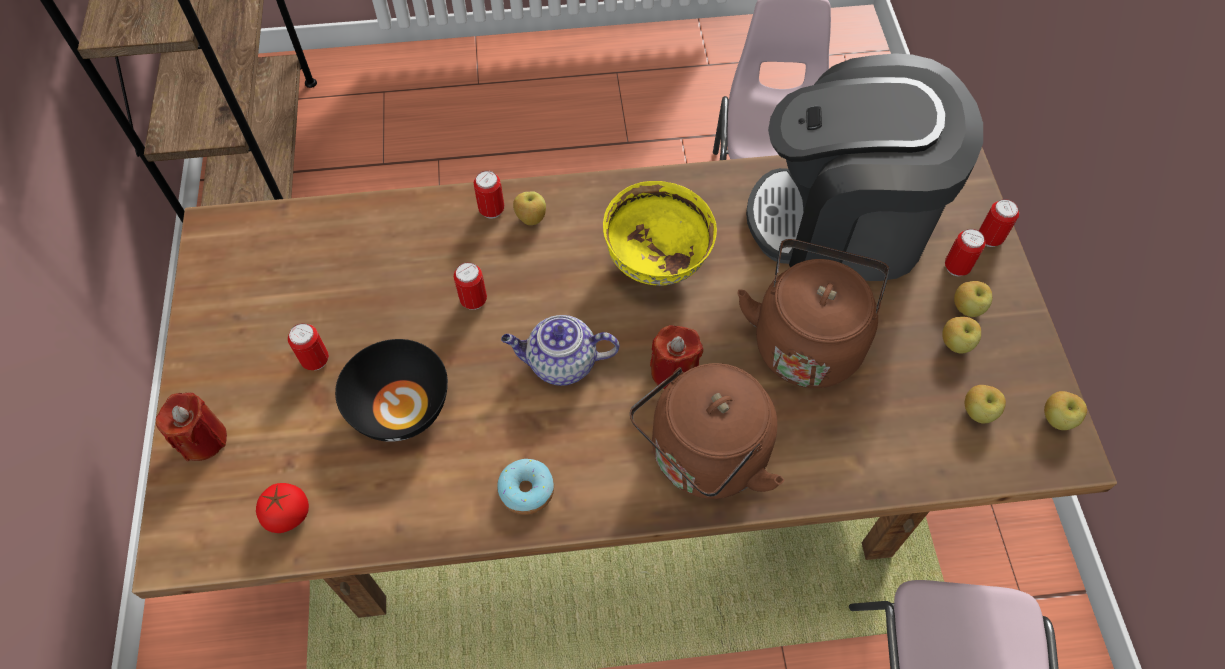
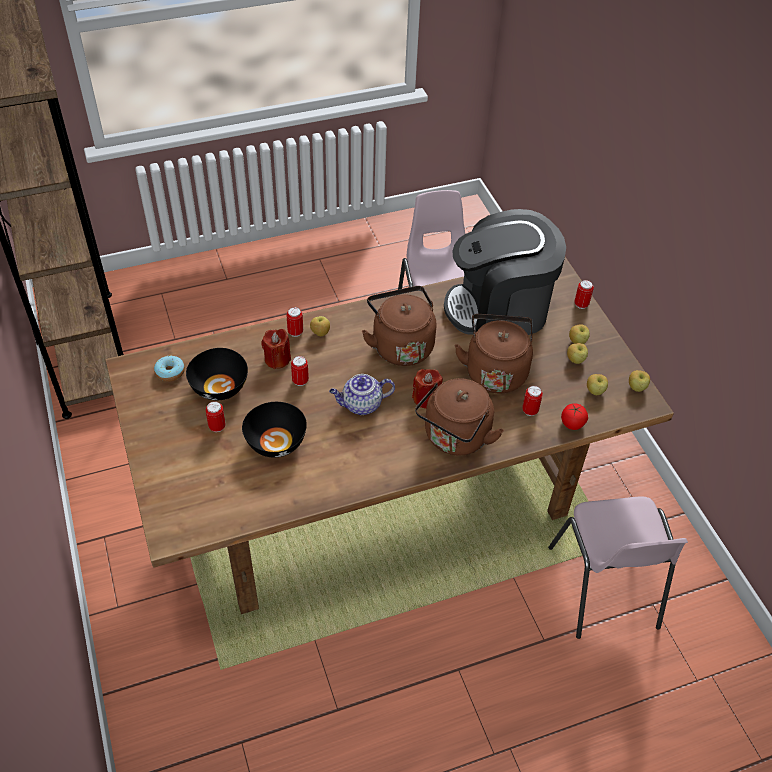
camera: 15 degrees left, 10 degrees down
red candle [156,393,227,461] -> red candle moved to [261,329,291,369]
tomato [256,483,309,533] -> tomato moved to [561,403,588,430]
donut [497,459,554,515] -> donut moved to [154,355,185,382]
yellow bowl [603,181,717,286] -> brown kettle [362,286,436,366]
can [945,229,986,276] -> can moved to [522,386,543,416]
none -> black bowl [186,348,248,400]

